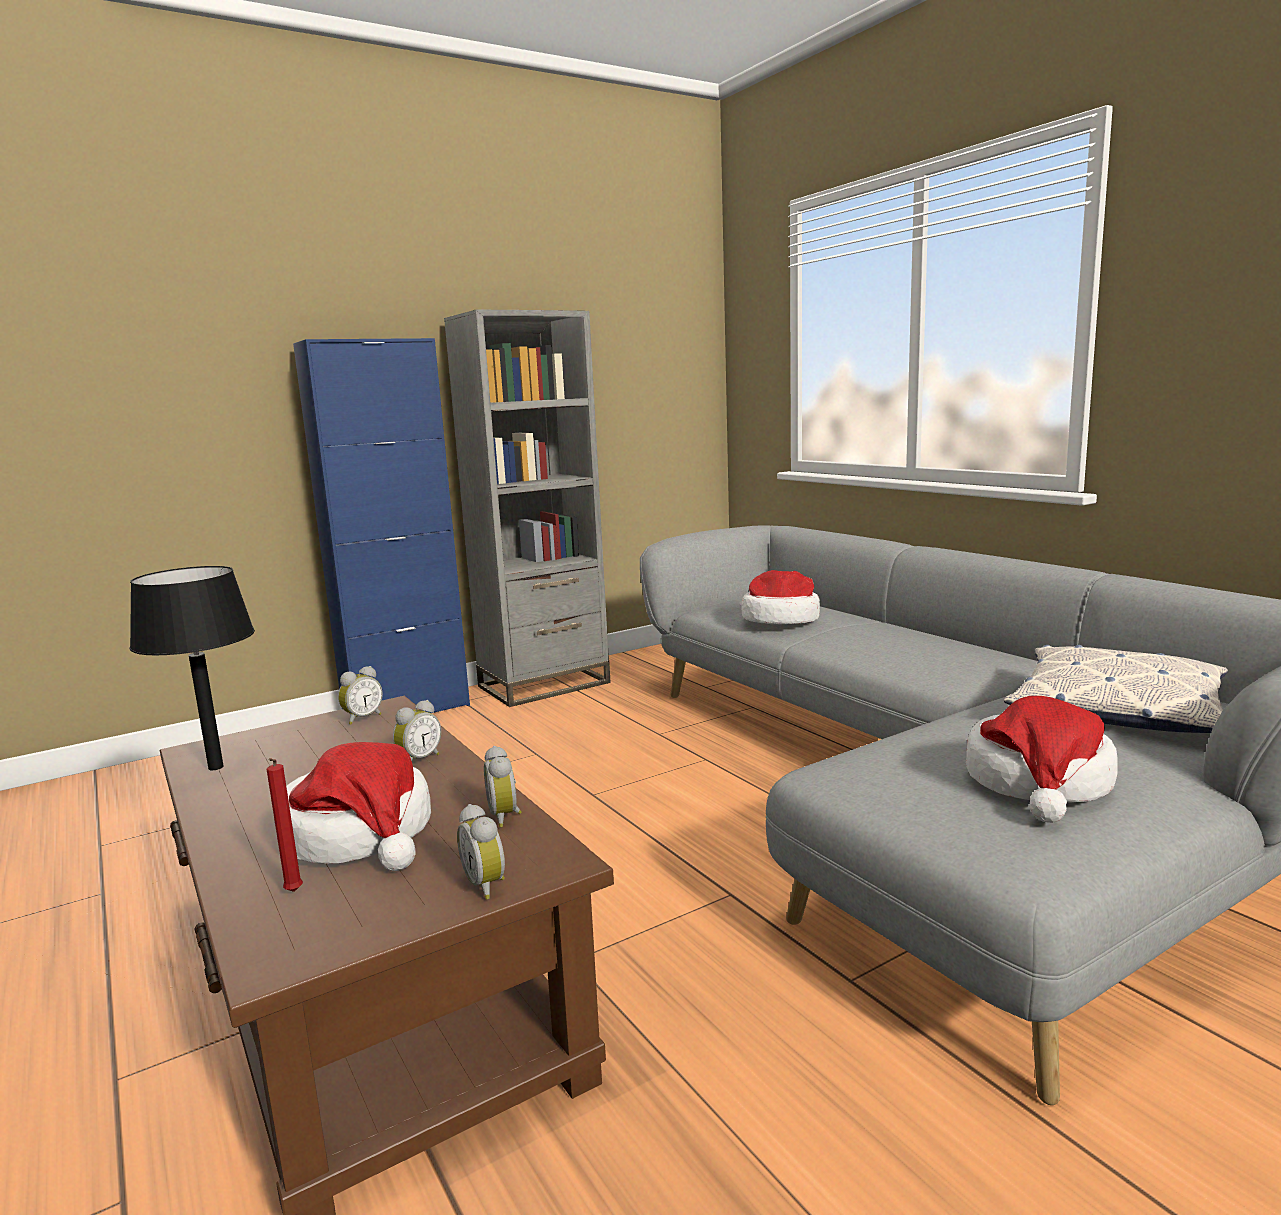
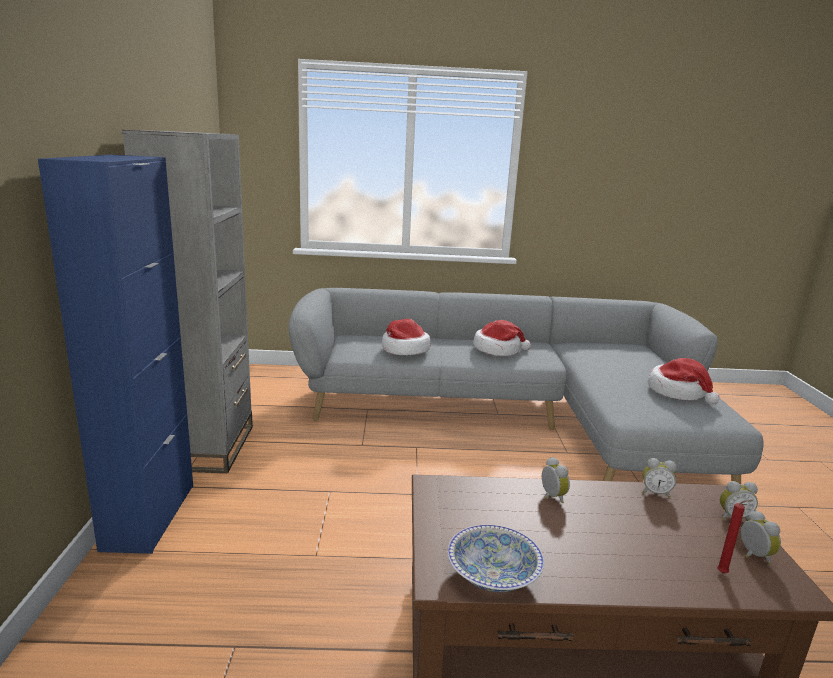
camera: 60 degrees left, 5 degrees up
black table lamp [130,566,255,770] -> bowl [448,525,544,592]
hat [274,742,431,871] -> hat moved to [473,320,531,356]
alarm clock [338,666,383,725] -> alarm clock moved to [741,510,781,565]
pillow [1004,645,1228,733] -> none

